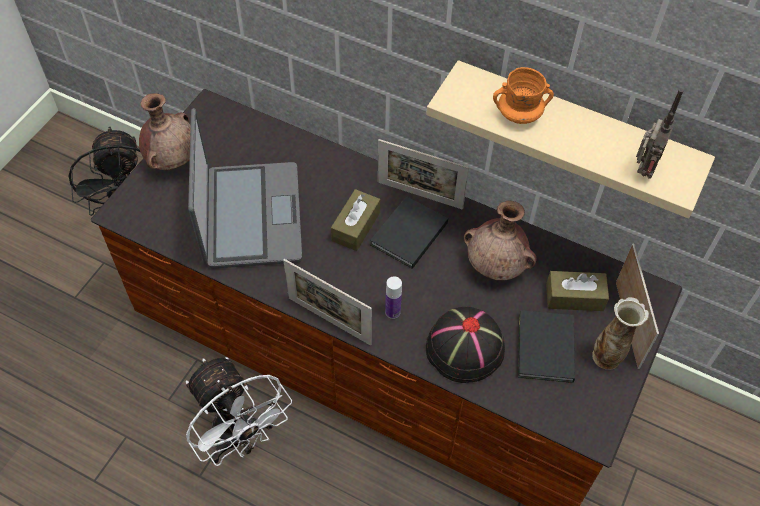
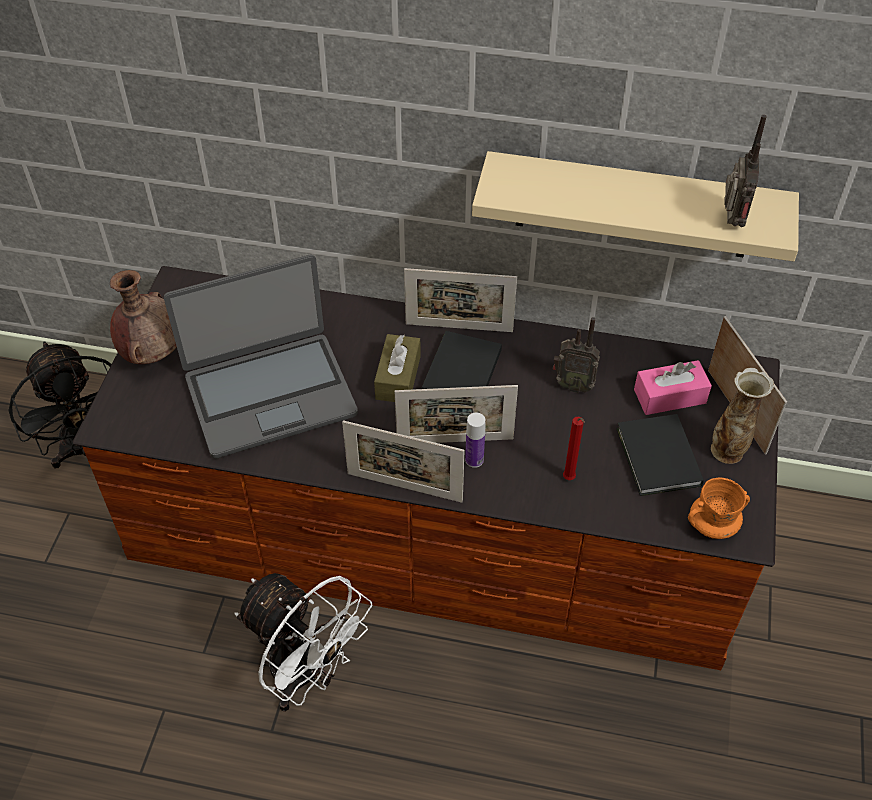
camera: 15 degrees left, 5 degrees down
laptop [188,108,302,269] -> laptop turned 90 degrees clockwise [164,254,358,459]
black hat [426,307,506,383] -> red candle [563,417,585,480]
brown vase [464,201,537,280] -> radio [553,317,600,393]
orange mug [493,67,554,124] -> orange mug moved to [688,478,750,539]
brown tissue box [546,271,609,311] -> pink tissue box [634,360,712,415]
none -> picture frame [395,385,518,443]

